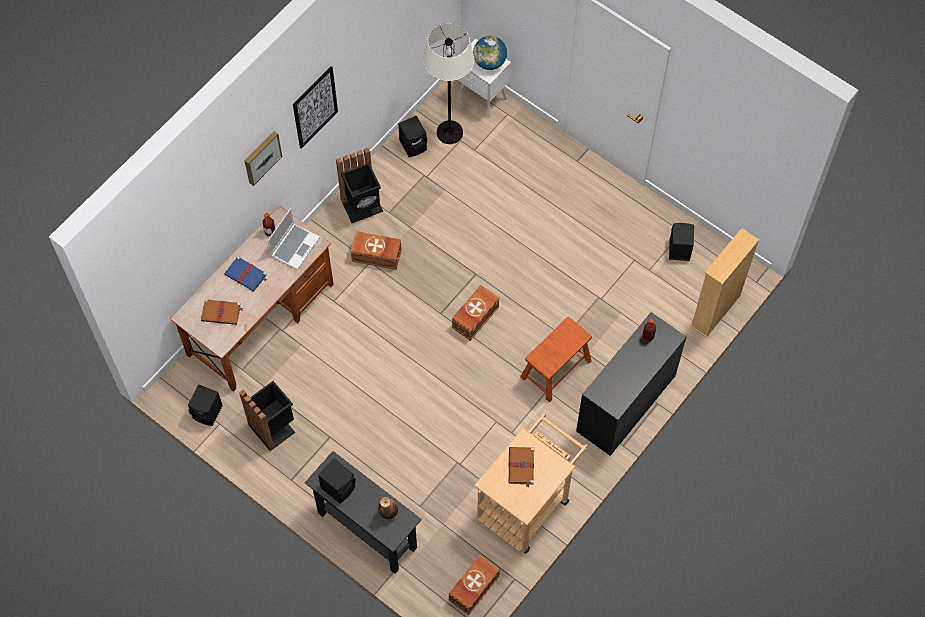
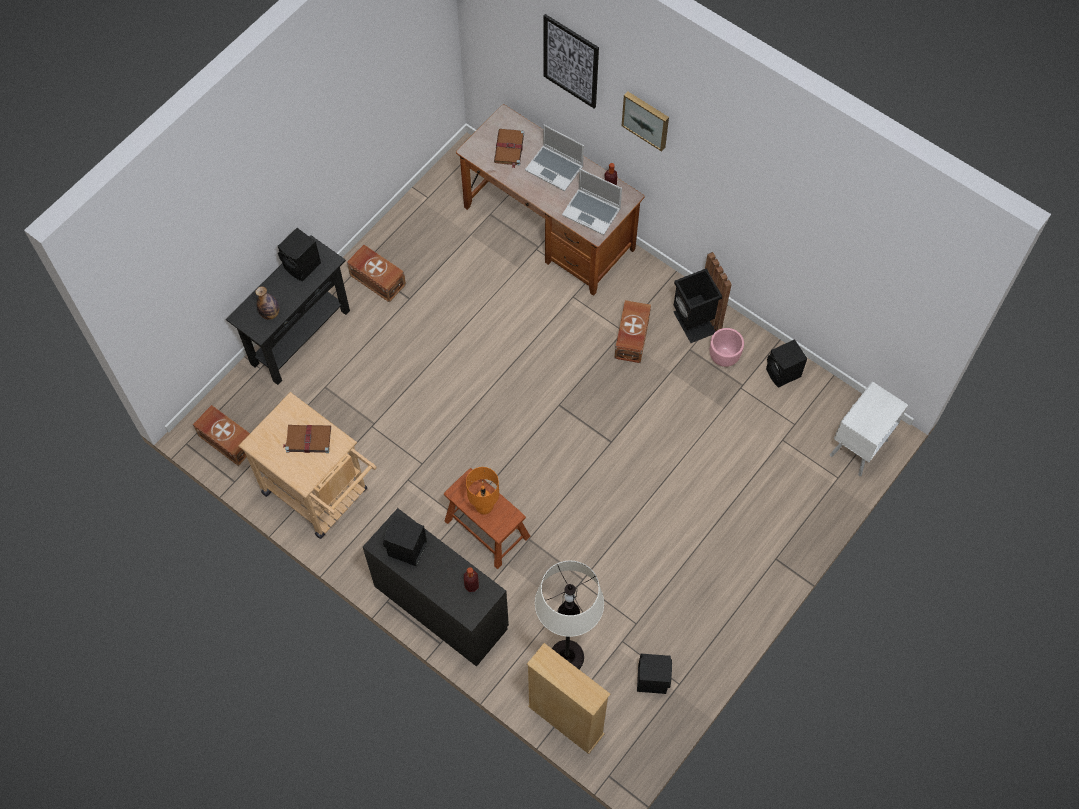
camera: 90 degrees right, 0 degrees up
black speaker [188,384,223,426] -> black speaker moved to [383,515,427,566]
blue book [224,256,268,292] -> laptop [525,125,584,191]
black trash can [239,381,296,451] -> none
picture [293,66,338,149] -> picture moved to [543,14,599,109]
white floor lamp [423,23,474,144] -> white floor lamp moved to [535,560,604,669]
brown storage box [452,285,499,341] -> brown storage box moved to [347,244,406,302]
globe [473,36,507,70] -> none
none -> orange table lamp [466,467,499,515]
none -> pink planter [710,328,744,367]

